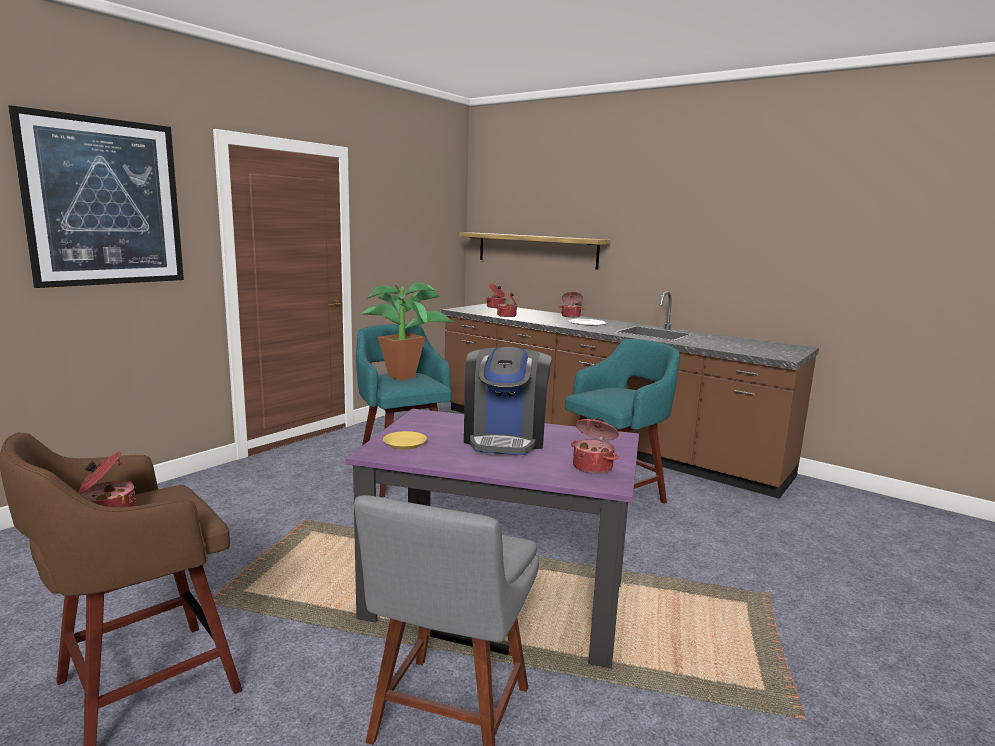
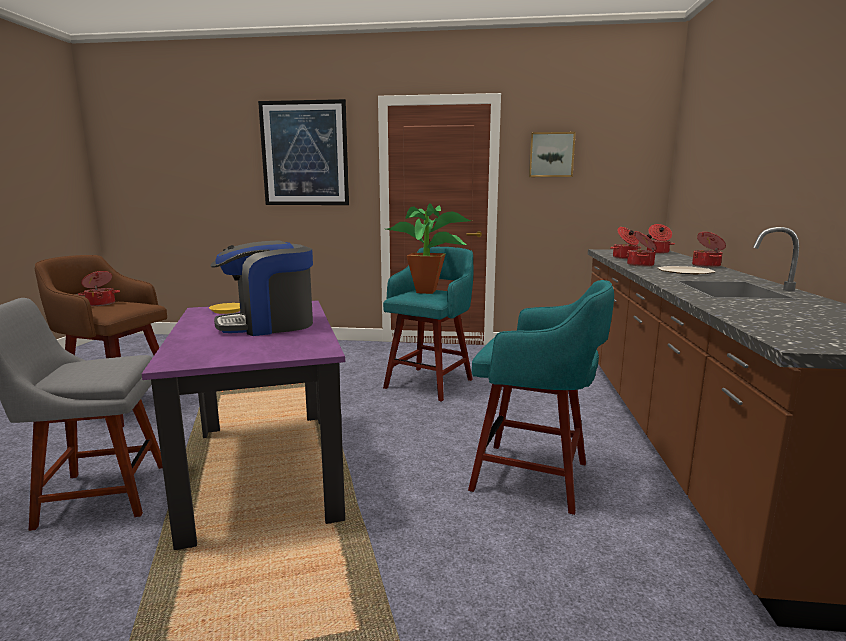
camera: 60 degrees right, 0 degrees up
shelf [459,232,610,270] -> none
cooking pot [571,418,619,474] -> cooking pot moved to [627,231,657,267]
none -> picture [529,132,576,177]

